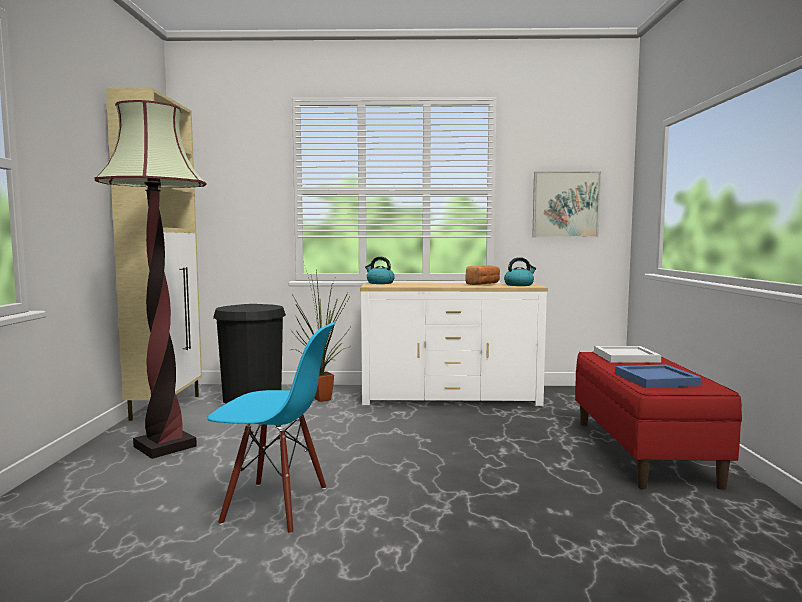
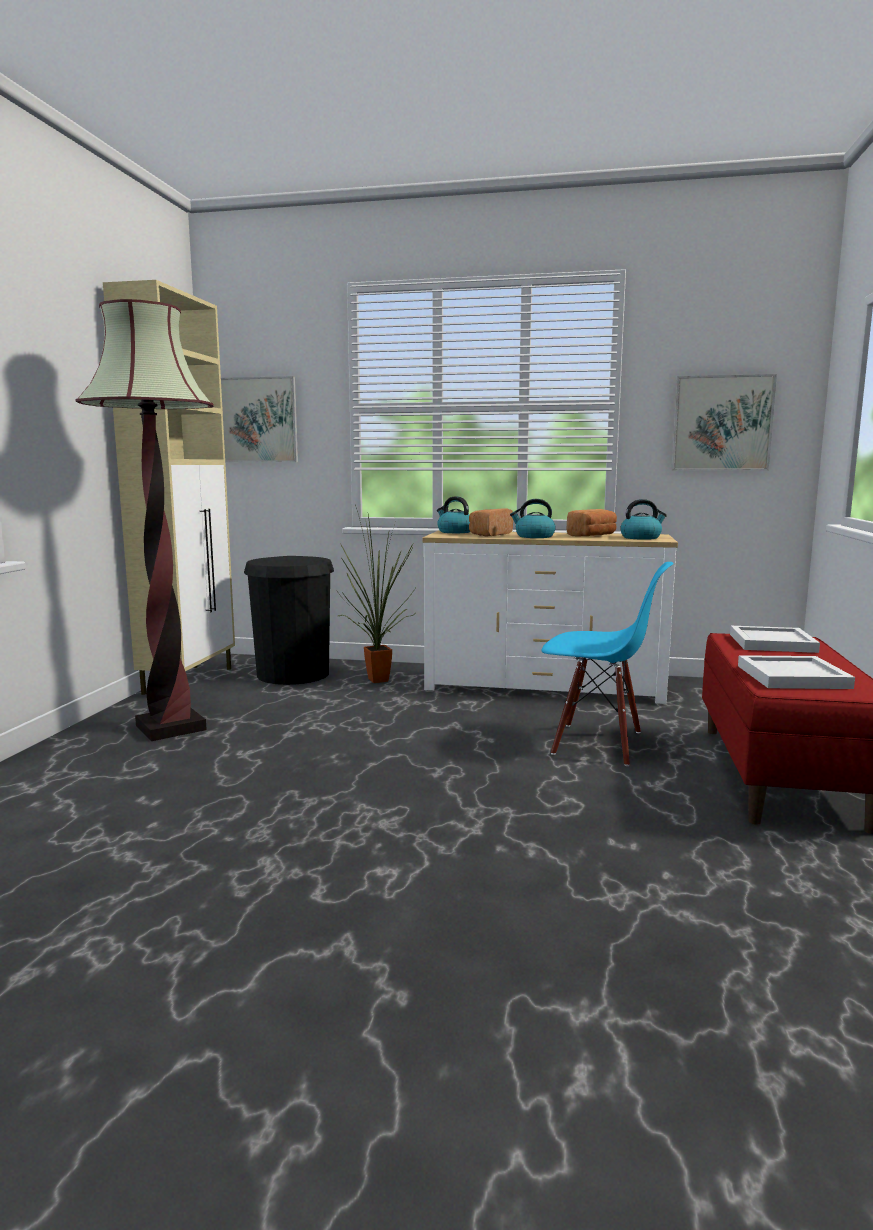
camera: 10 degrees right, 5 degrees up
blue chair [207,322,336,534] -> blue chair moved to [541,562,673,766]
blue tray [615,364,702,388] -> white tray [738,655,855,689]
none -> picture [221,376,298,462]
none -> bread [469,508,513,536]
none -> kettle [510,499,556,538]

